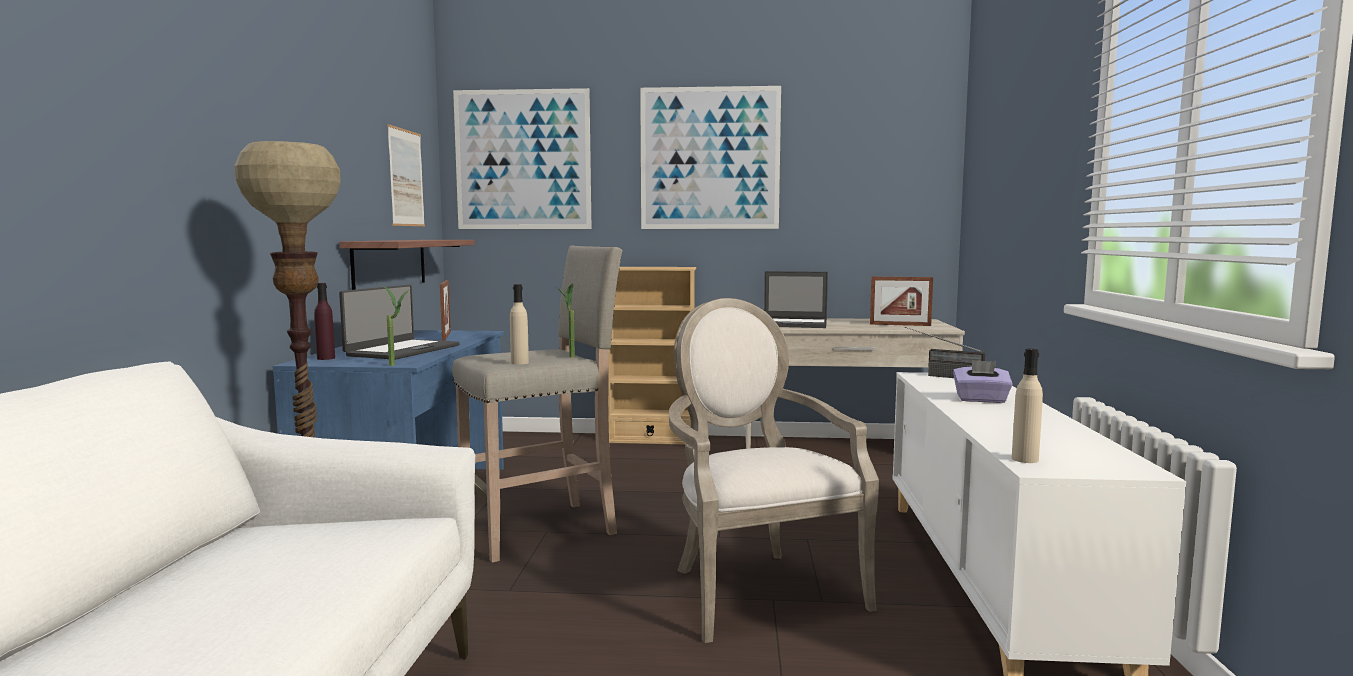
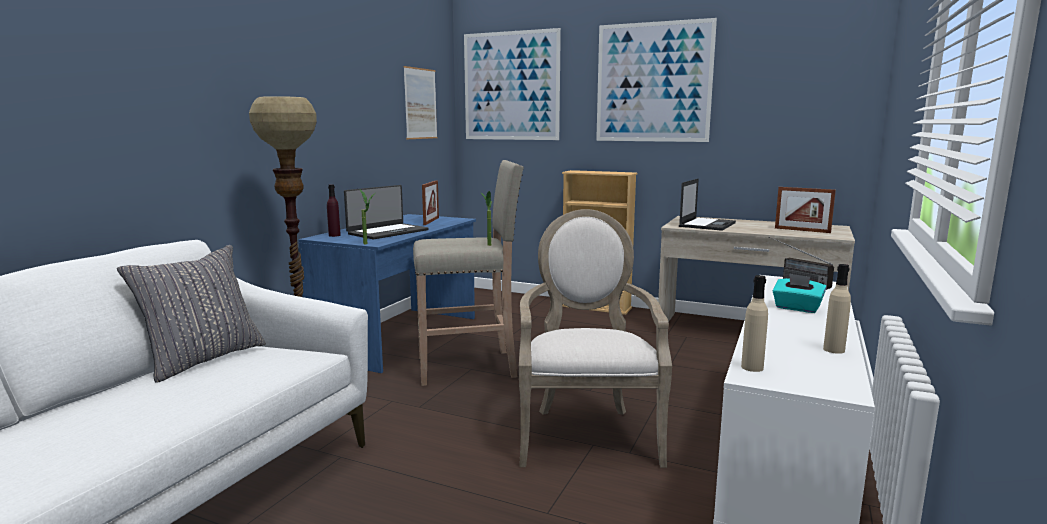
camera: 20 degrees right, 5 degrees up
shelf [340,240,475,290] -> none
beige bottle [510,284,529,365] -> beige bottle moved to [823,264,851,354]
laptop [764,271,828,328] -> laptop turned 90 degrees counterclockwise [679,178,736,231]
purple tissue box [953,360,1013,403] -> turquoise tissue box [773,273,827,313]
none -> grey pillow [117,245,266,383]

